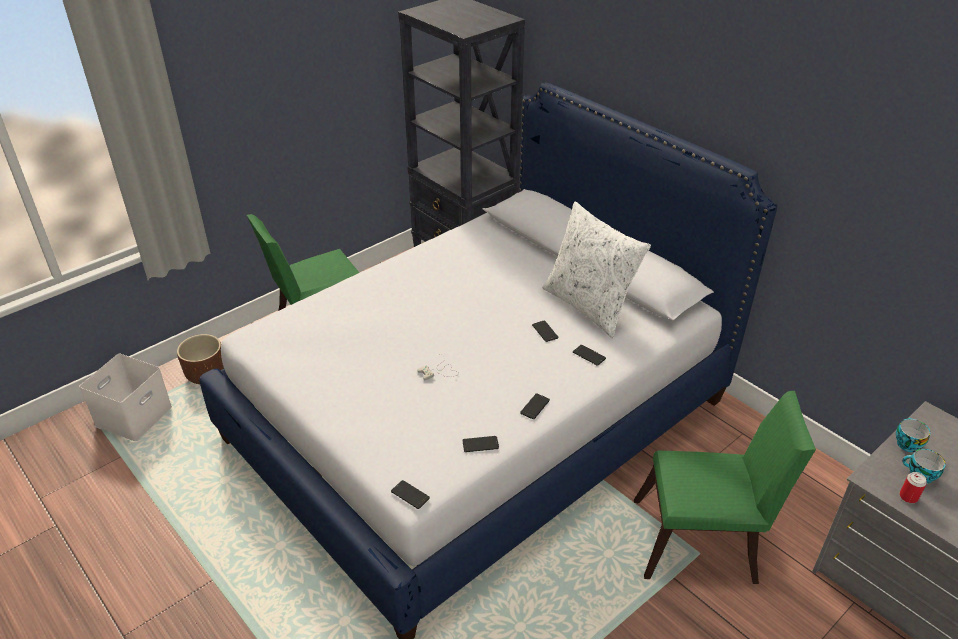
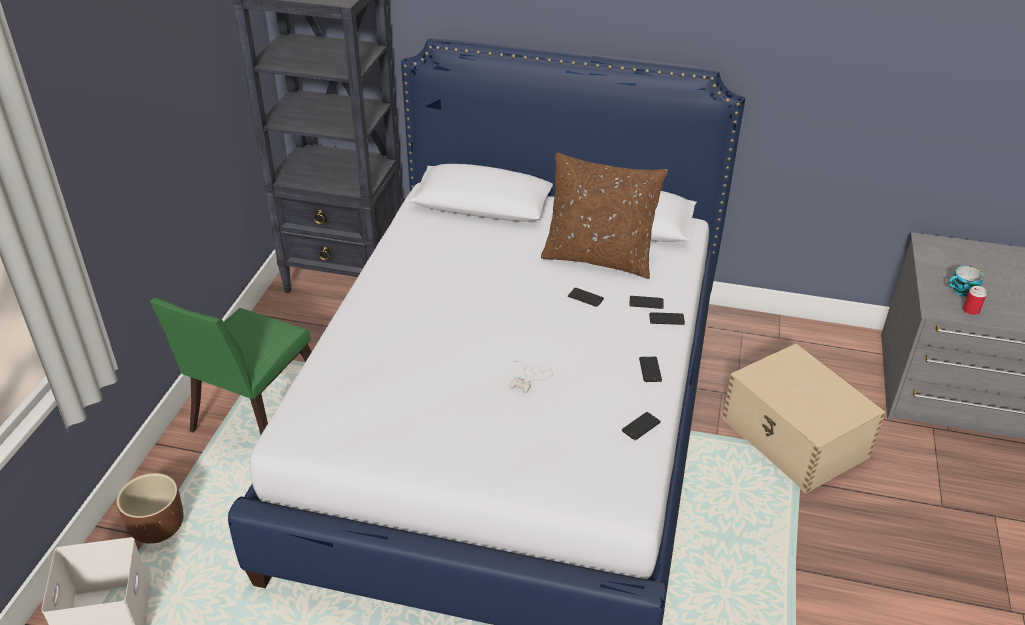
camera: 35 degrees left, 0 degrees up
phone [391,480,430,509] -> phone moved to [649,312,685,325]
white pillow [542,202,651,338] -> brown pillow [541,152,668,279]
green chair [634,391,816,584] -> beige storage box [722,343,886,494]
cup [896,418,931,452] -> none

